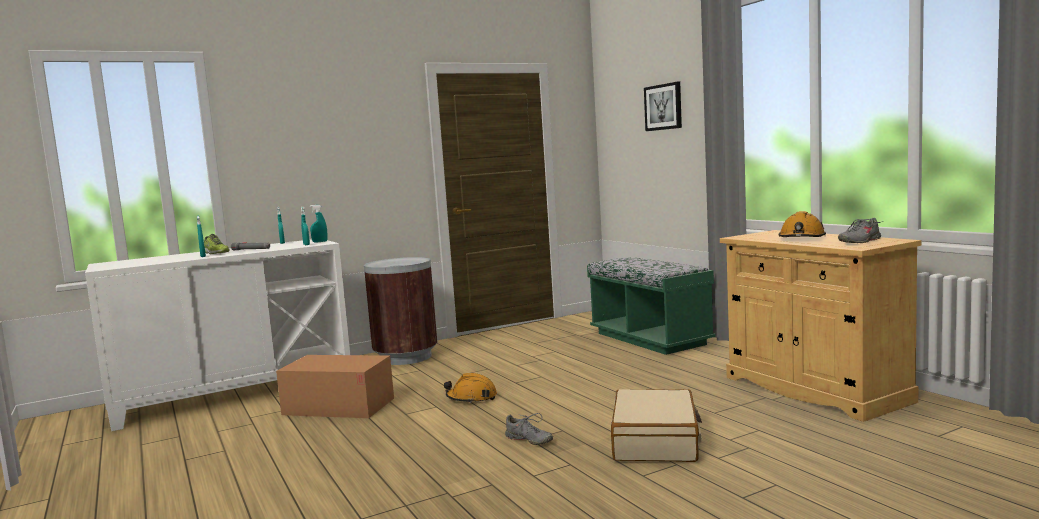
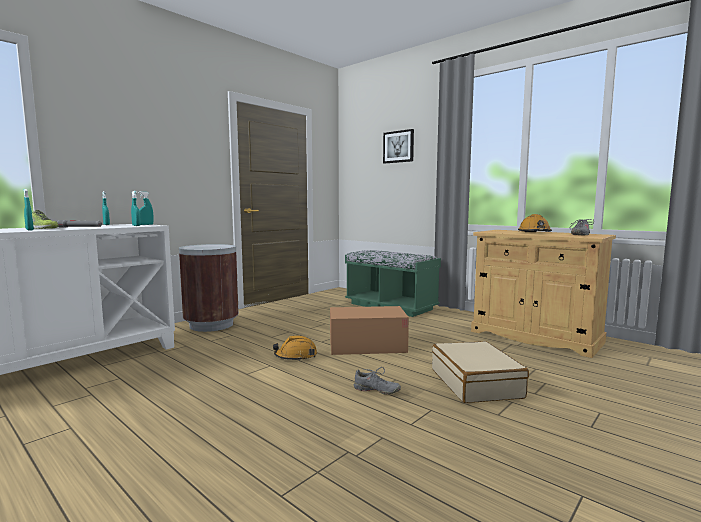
camera: 20 degrees left, 0 degrees up
cardboard box [276,355,394,418] -> cardboard box moved to [330,306,409,355]

